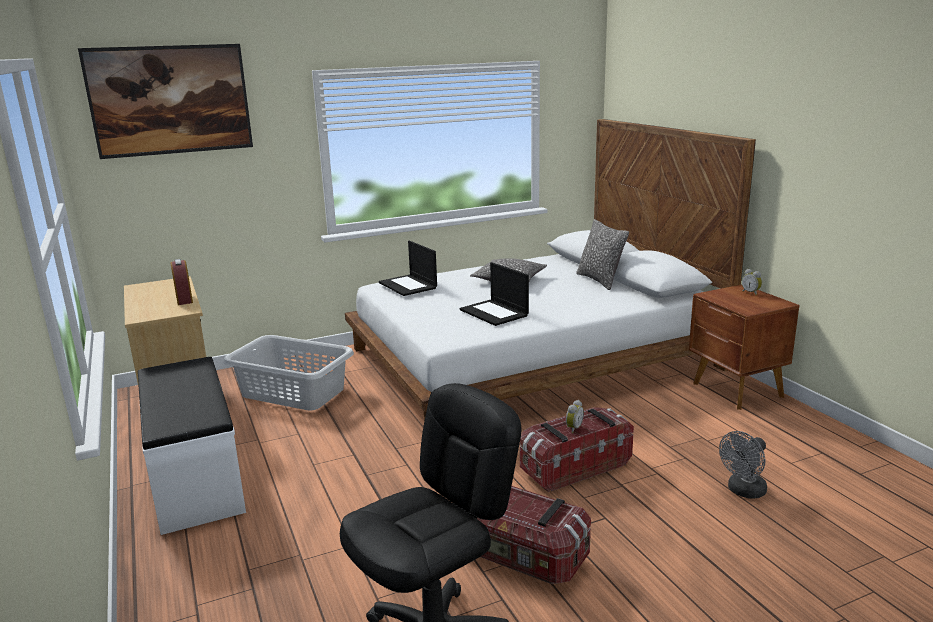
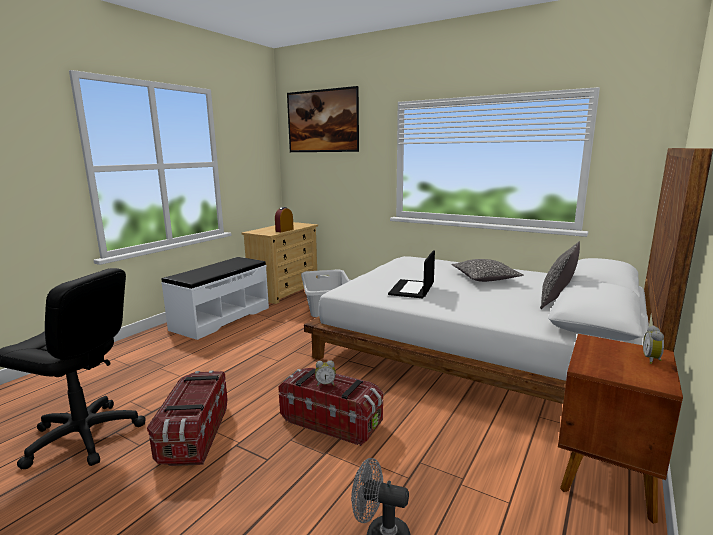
camera: 55 degrees right, 5 degrees down
laptop [379,241,437,296] -> none

